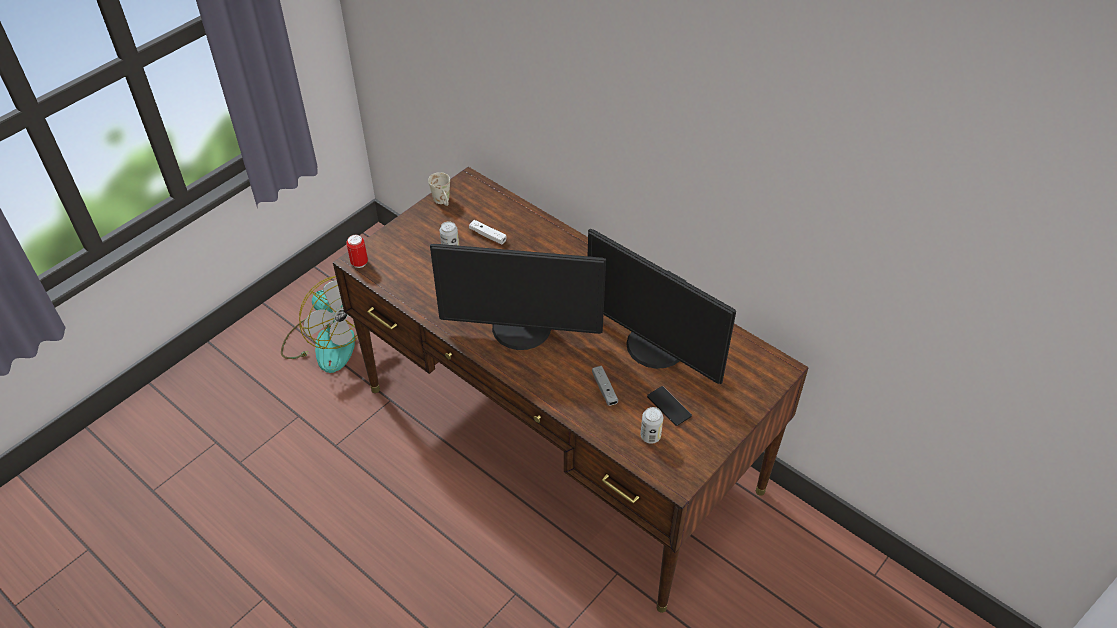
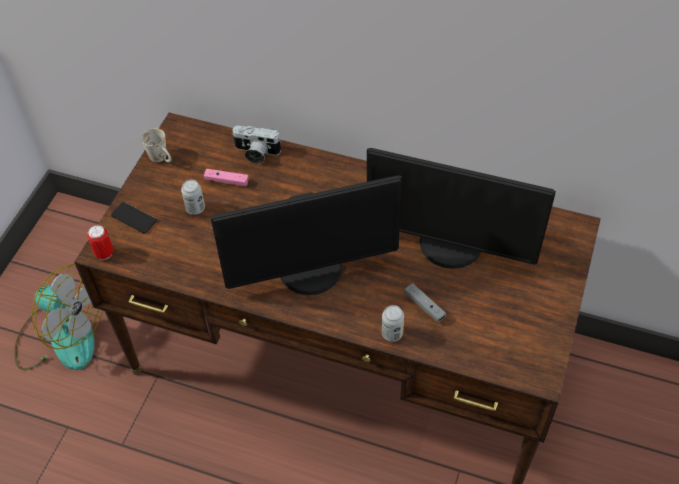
camera: 20 degrees left, 5 degrees up
white game controller [469,220,506,245] -> pink game controller [204,169,248,186]
can [641,407,663,444] -> can moved to [382,305,404,342]
phone [647,386,692,426] -> phone moved to [111,202,157,233]
none -> camera [232,126,281,164]

